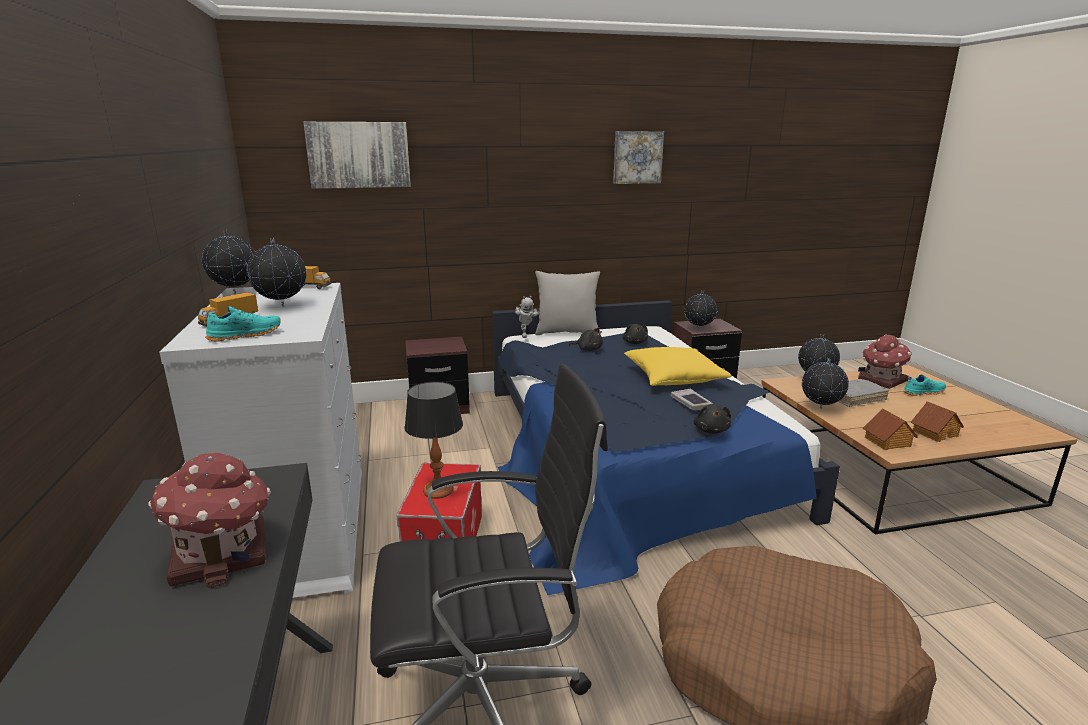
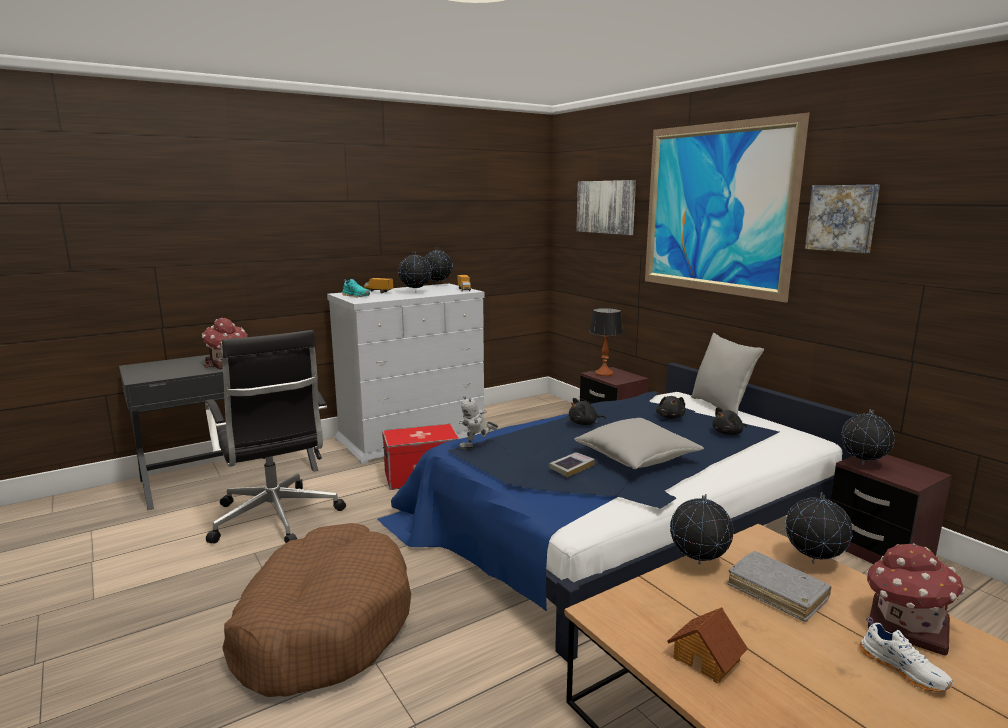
camera: 70 degrees right, 5 degrees down
table lamp [404,381,463,499] -> table lamp moved to [589,308,623,376]
toy robot [515,296,540,338] -> toy robot moved to [459,396,498,449]
yellow pillow [624,347,731,386] -> grey pillow [574,418,704,469]
black plush toy [694,404,731,434] -> black plush toy moved to [569,398,606,425]
toy house [863,408,918,450] -> none
turquoise shoe [903,374,946,396] -> white shoe [860,617,953,692]
none -> picture [645,113,810,303]

